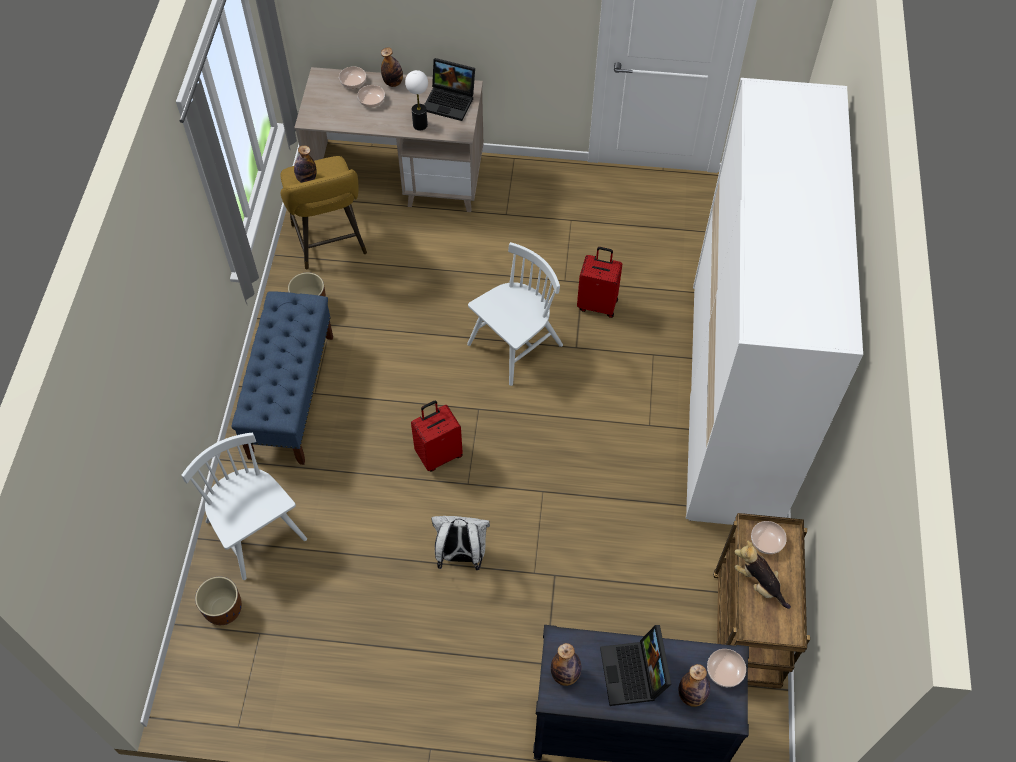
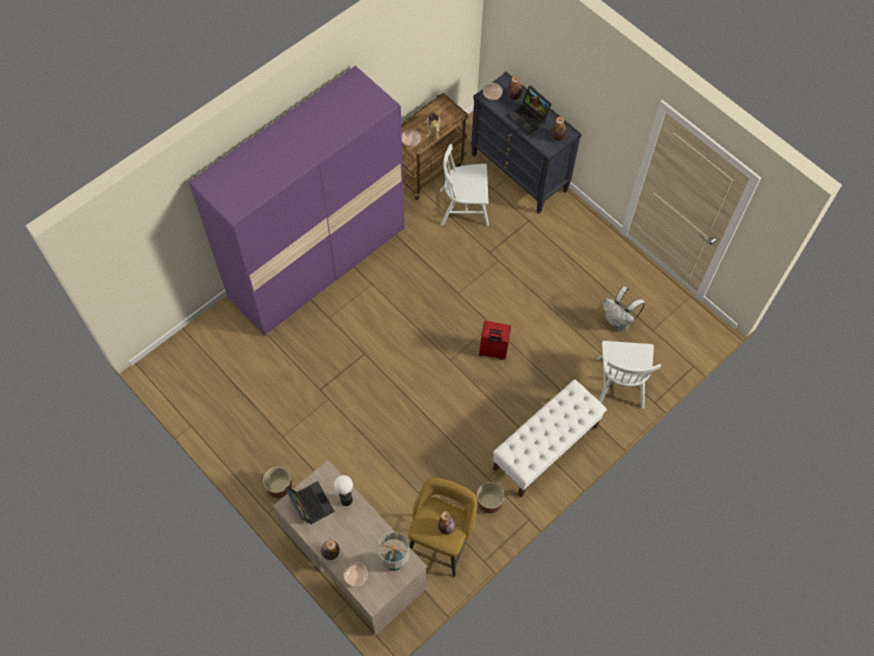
camera: 140 degrees left, 5 degrees up
brown planter [195,576,242,625] -> brown planter moved to [263,467,292,498]
blue bench [232,291,333,465] -> white bench [493,379,607,497]
bowl [357,85,385,107] -> none
white backpack [431,516,490,570] -> white backpack moved to [603,286,645,331]
white chair [467,242,563,386] -> white chair moved to [440,144,489,226]
red suitcase [577,247,622,318] -> none
laptop [600,625,672,706] -> laptop turned 105 degrees clockwise [507,85,552,135]
white wardrobe [686,78,863,525] -> purple wardrobe [189,66,405,336]
none -> table lamp [377,532,409,571]

